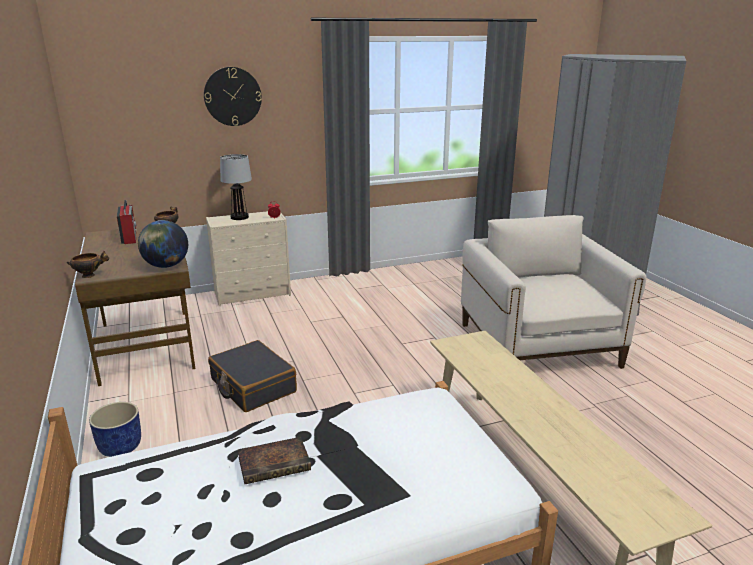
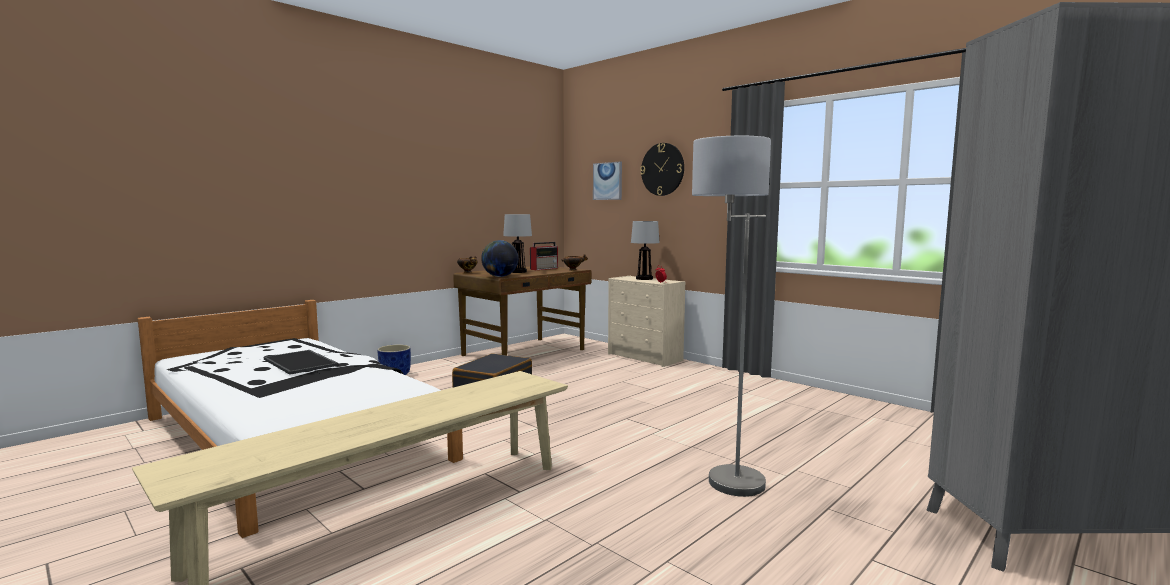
camera: 65 degrees right, 15 degrees down
book [238,437,311,485] -> tray [264,350,339,375]
beige armchair [461,215,647,369] -> grey floor lamp [692,136,771,497]
none -> table lamp [503,214,532,273]
none -> picture [593,161,622,200]

